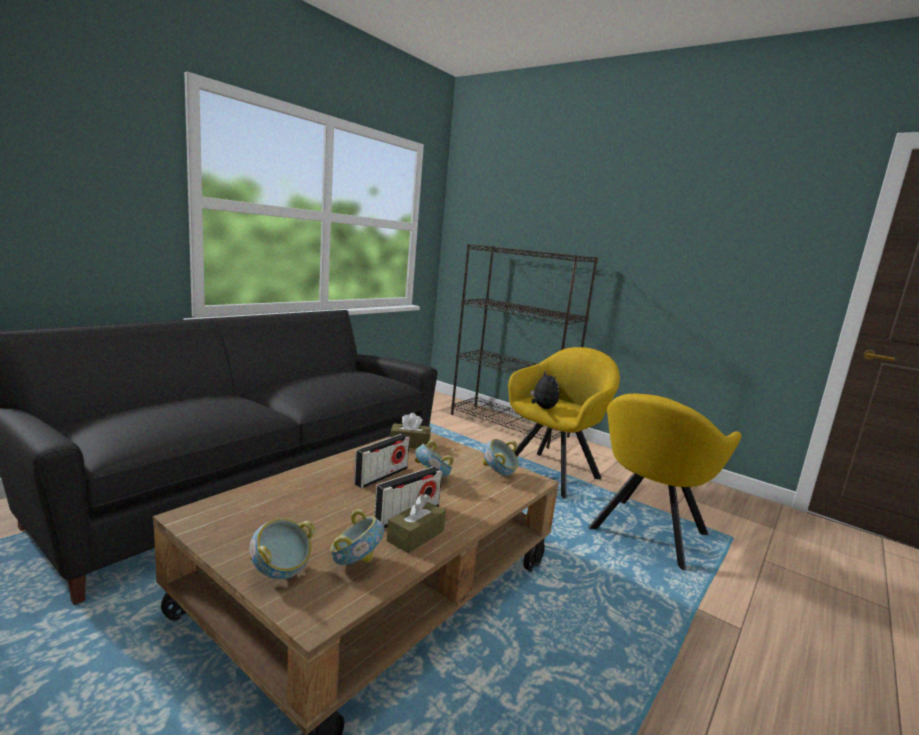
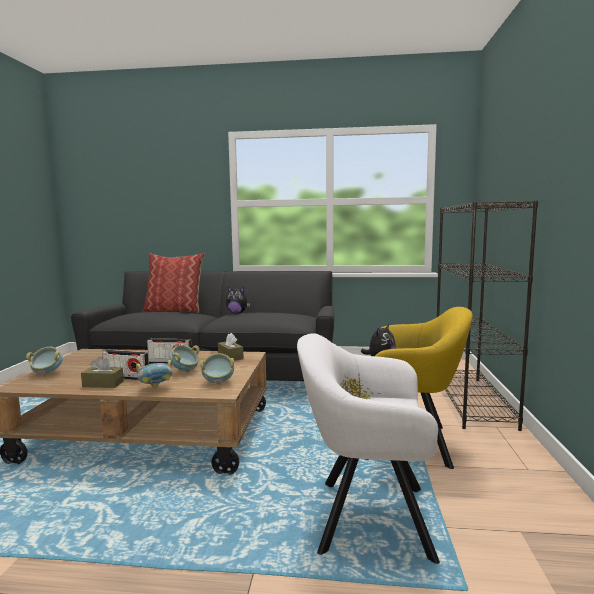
camera: 60 degrees right, 5 degrees down
bowl [330,509,384,565] -> bowl moved to [136,360,172,388]
yellow armchair [588,394,741,570] -> white armchair [297,333,440,564]
none -> pillow [142,253,205,313]
none -> plush toy [226,287,251,314]

